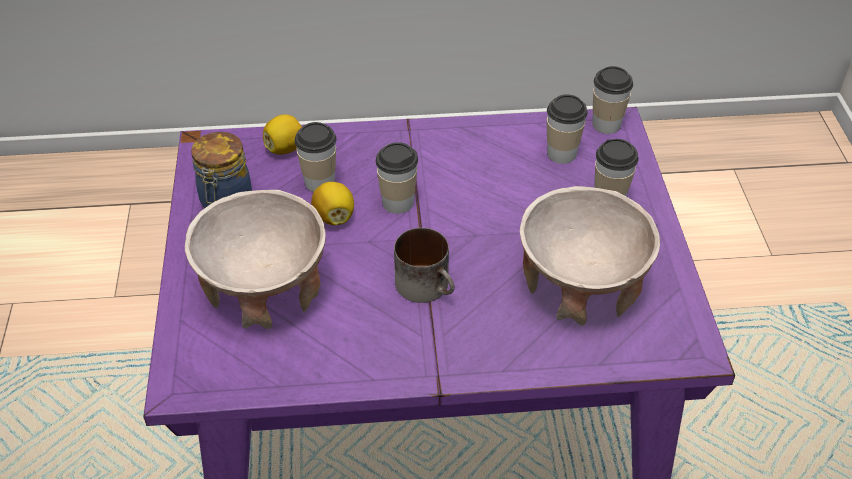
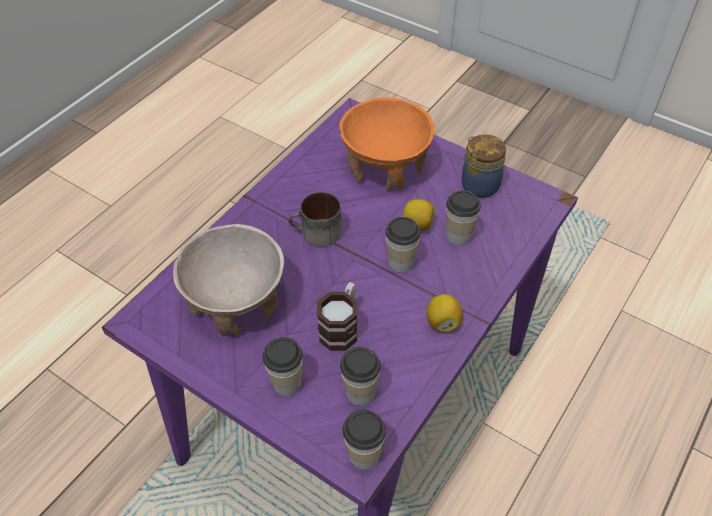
camera: 130 degrees right, 5 degrees up
beige bowl [185,190,326,329] -> orange bowl [339,97,435,191]
lemon [263,114,302,155] -> lemon moved to [426,294,463,332]
none -> mug [317,282,357,351]

